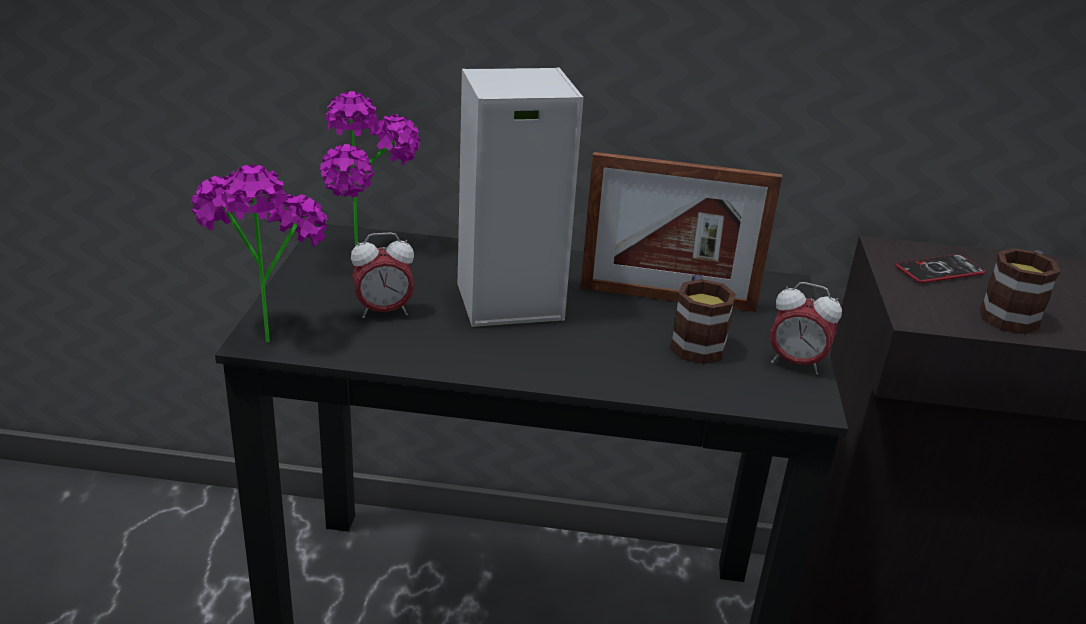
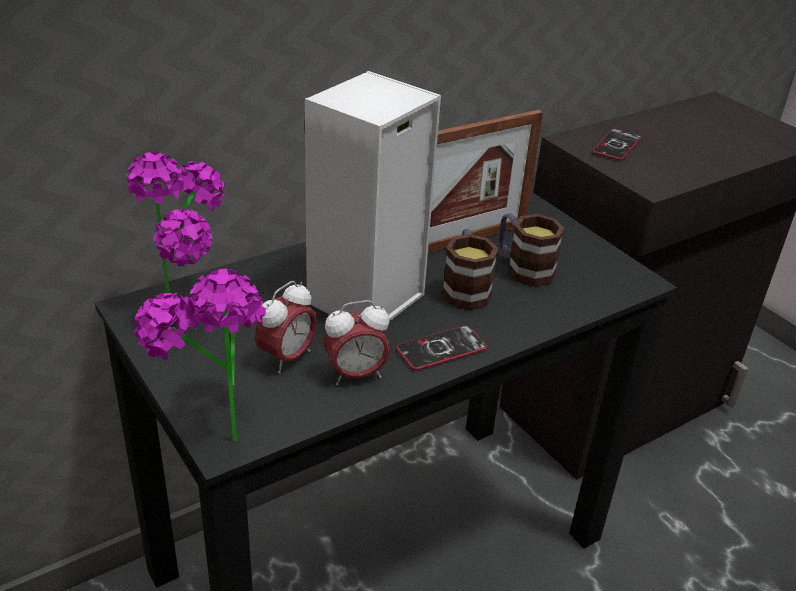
camera: 40 degrees left, 5 degrees up
alarm clock [770,282,842,375] -> alarm clock moved to [324,300,390,385]
mug [980,248,1060,334] -> mug moved to [442,229,498,311]
none -> phone [396,325,488,370]

